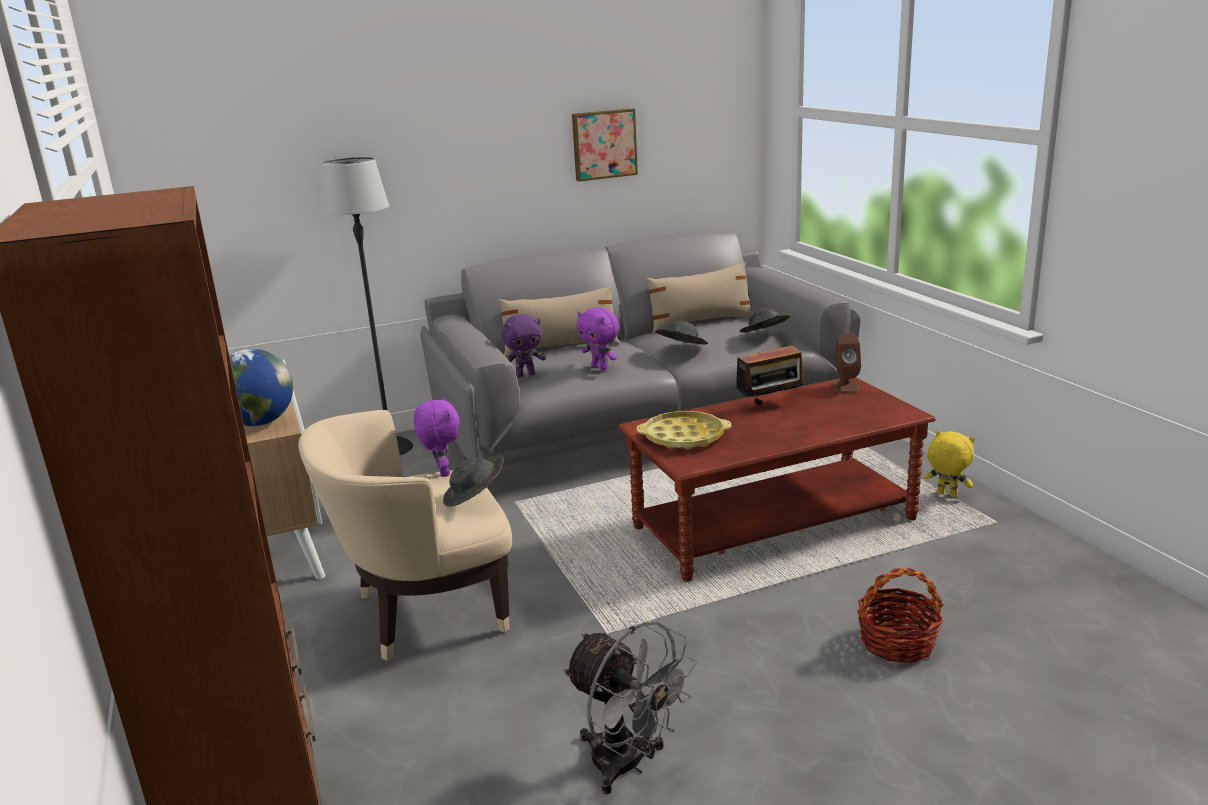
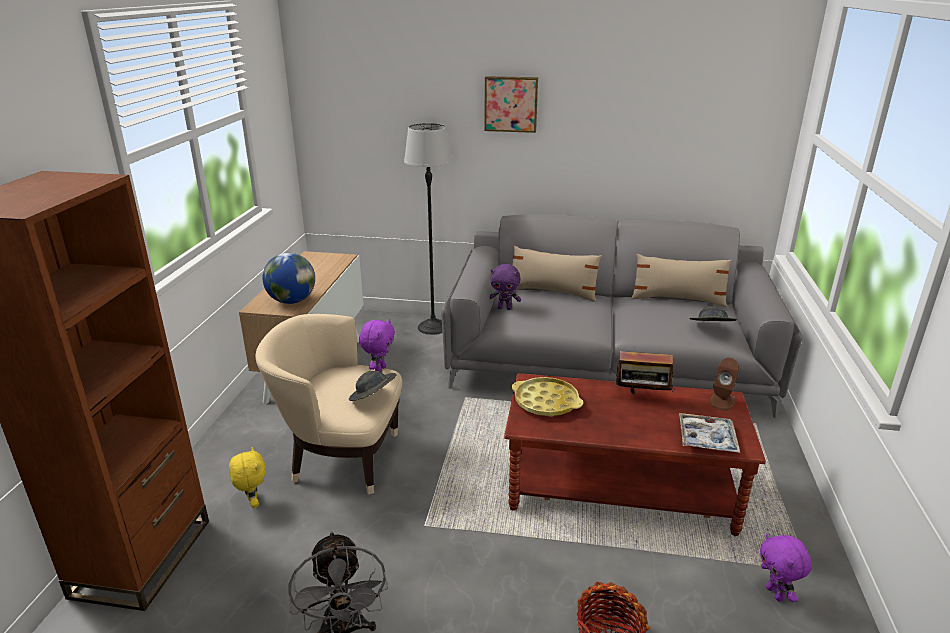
camera: 30 degrees right, 5 degrees up
picture [572,109,638,181] -> picture moved to [484,76,538,133]
purple plush toy [576,307,619,370] -> purple plush toy moved to [760,533,812,602]
grey hat [655,321,708,345] -> none
yellow plush toy [924,430,975,497] -> yellow plush toy moved to [229,447,266,508]
none -> tray [679,413,740,453]

